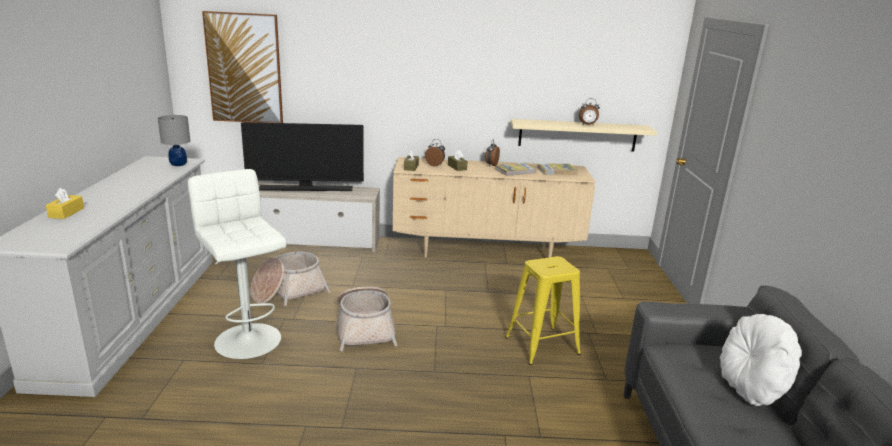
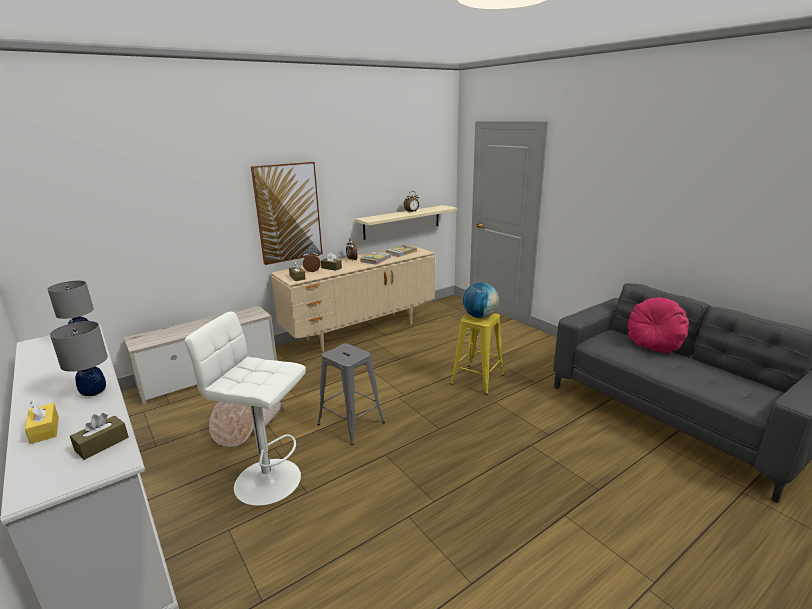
camera: 35 degrees left, 0 degrees up
picture [202,11,283,123] -> picture moved to [251,162,323,265]
television [241,122,364,191] -> none
basket [336,286,397,351] -> grey stool [317,343,385,445]
white pillow [720,314,802,406] -> pink pillow [628,297,689,354]
none -> grey table lamp [50,321,108,396]
none -> brown tissue box [70,413,129,460]
none -> globe [463,283,499,318]

